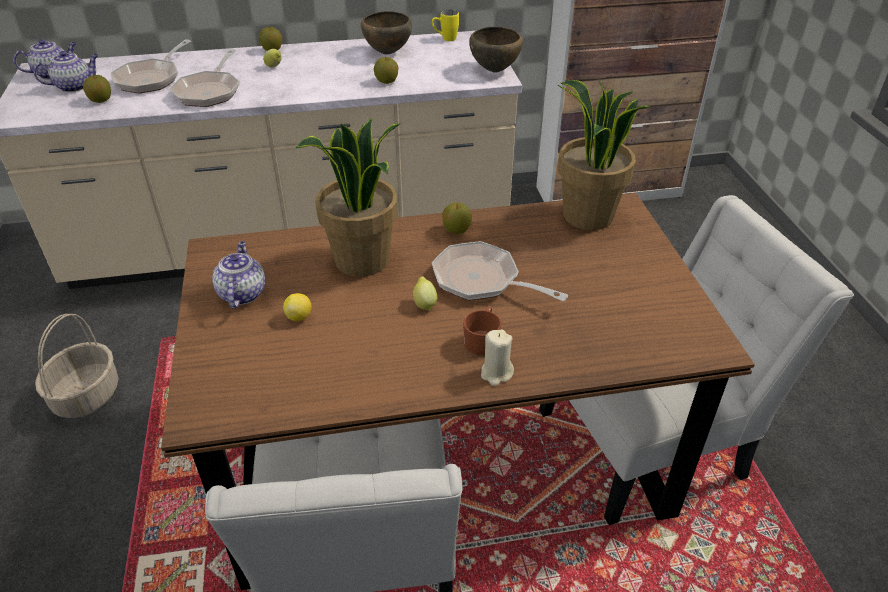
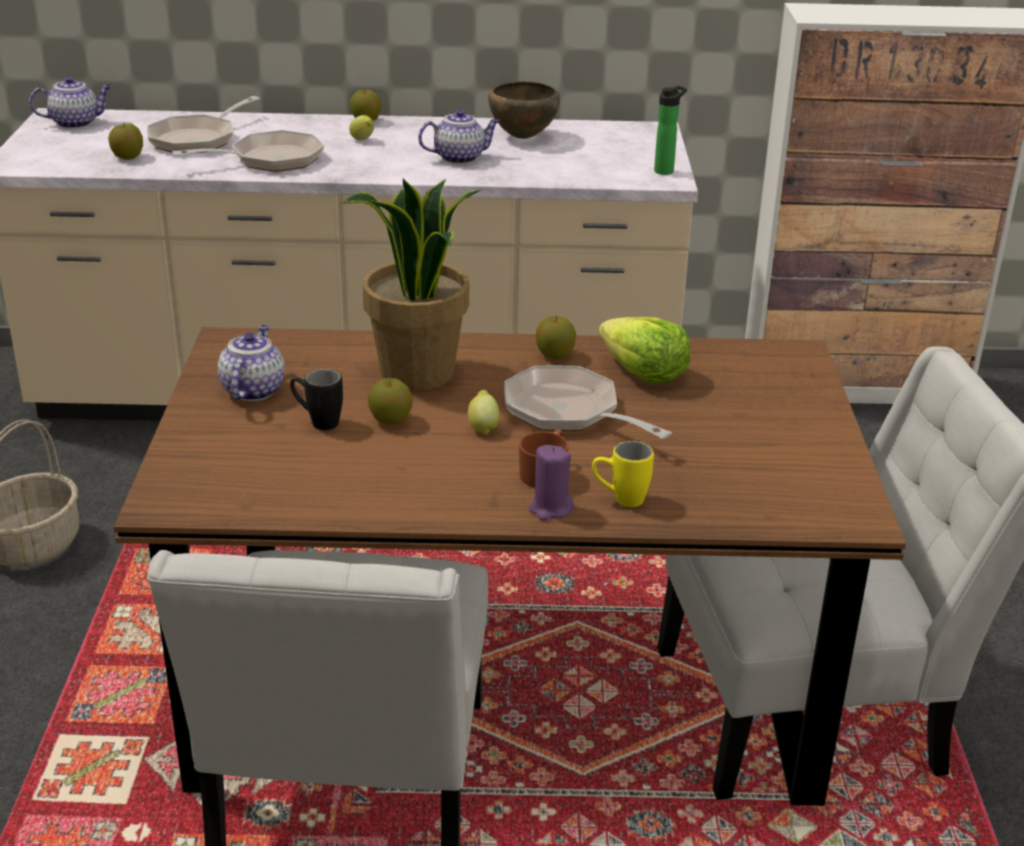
camera: 10 degrees right, 10 degrees down
teapot [34,51,99,92] -> teapot moved to [418,109,500,164]
frying pan [169,49,240,107] -> frying pan turned 135 degrees counterclockwise [172,130,324,172]
lemon [283,293,312,321] -> black mug [290,369,343,430]
apple [374,56,399,84] -> apple moved to [367,378,413,425]
yellow mug [432,10,459,41] -> yellow mug moved to [592,441,654,507]
brown bowl [469,27,523,72] -> bottle [654,86,687,175]
beige candle [481,330,514,386] -> purple candle [529,445,574,521]
potted plant [558,80,652,230] -> none
none -> lettuce [598,317,690,384]

